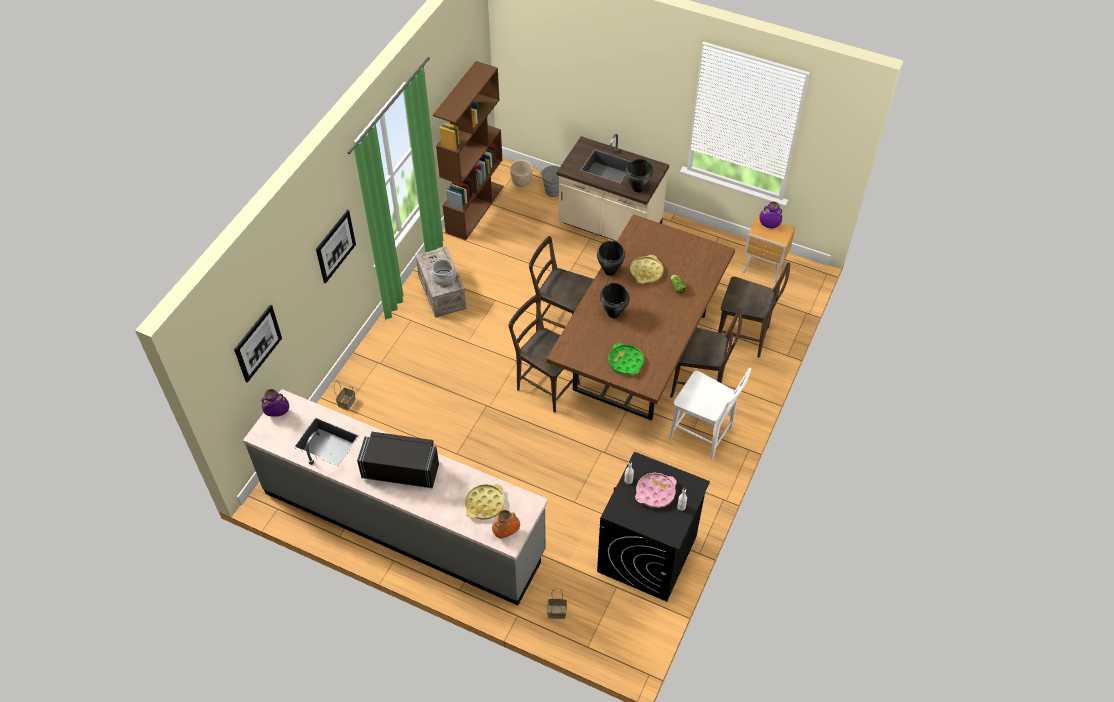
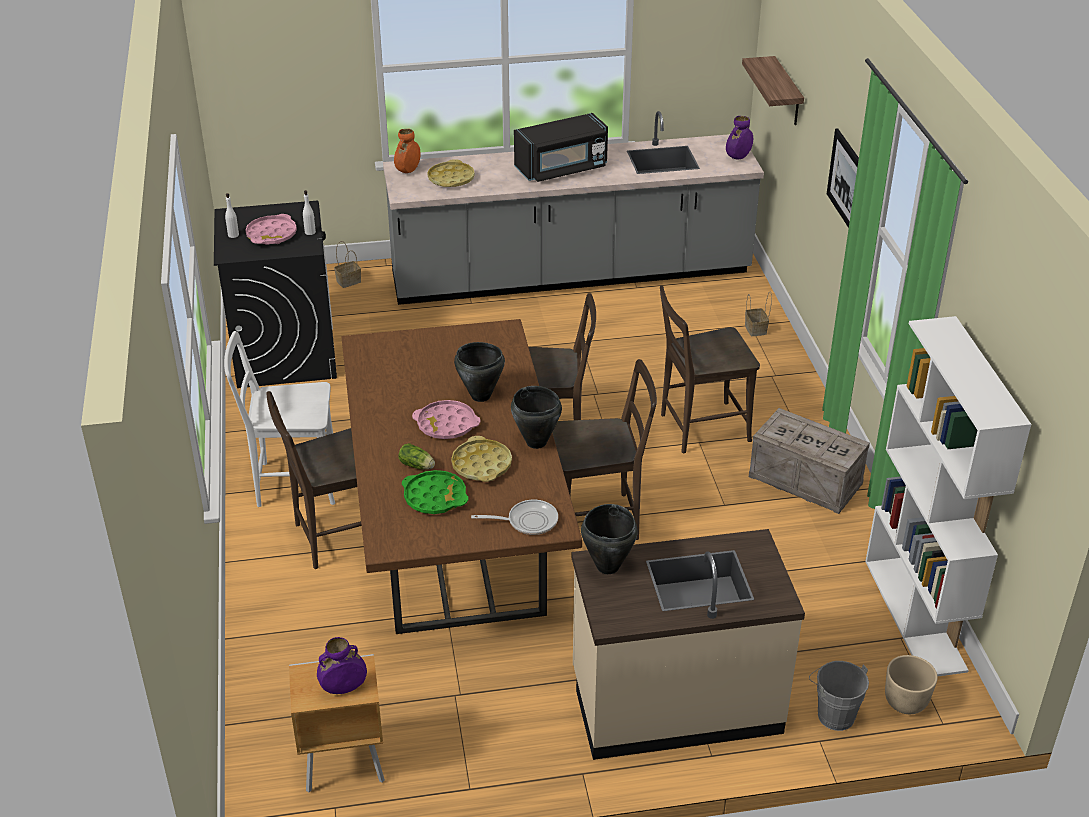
camera: 145 degrees right, 15 degrees down
picture [234,305,282,383] -> shelf [742,56,804,125]
cooking pot [431,258,456,286] -> none
brown bookcase [433,61,504,240] -> white bookcase [865,316,1031,676]
green tray [608,343,644,375] -> green tray moved to [402,470,468,514]
brown chair [718,263,790,358] -> brown chair moved to [660,286,760,453]
none -> pink tray [412,400,480,439]
none -> frying pan [471,500,558,535]

